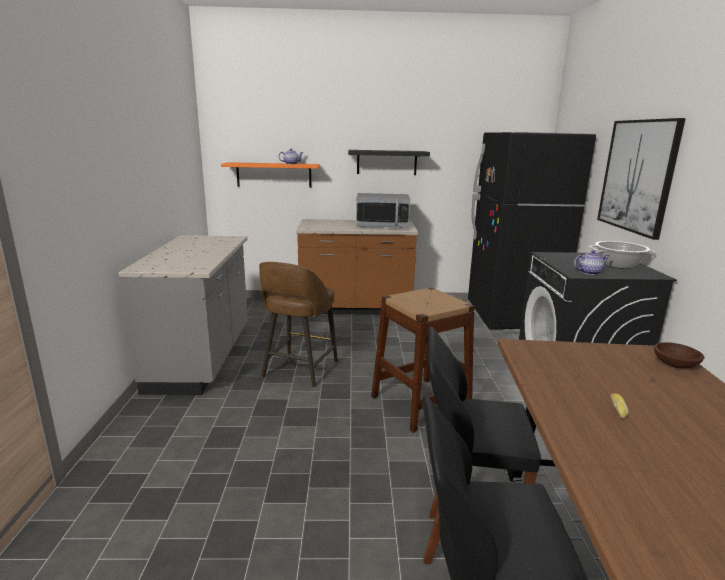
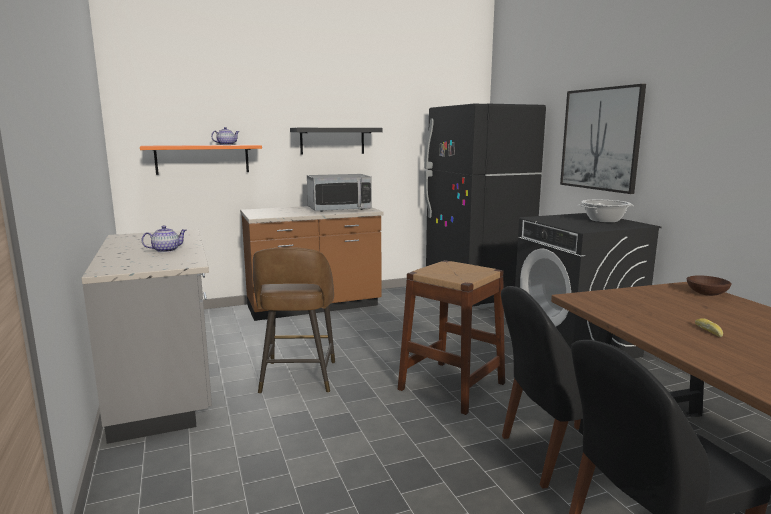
camera: 20 degrees left, 5 degrees down
teapot [574,250,610,275] -> teapot moved to [141,226,186,253]

